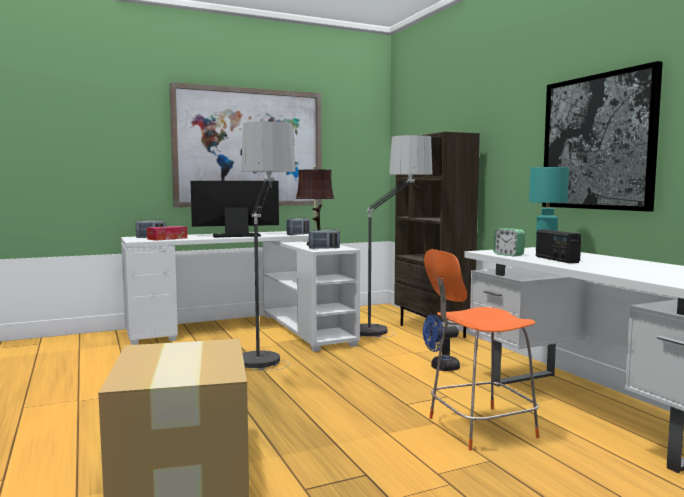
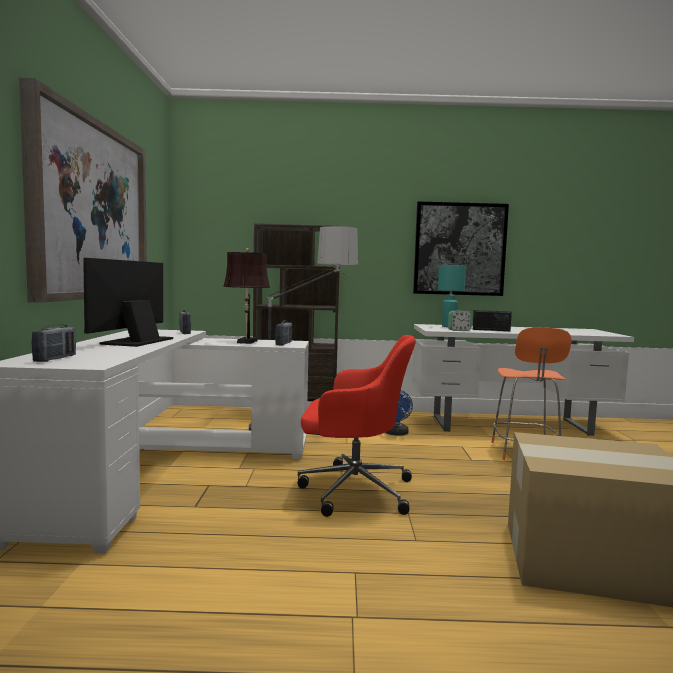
camera: 65 degrees left, 0 degrees up
tissue box [147,226,187,241] -> none
floor lamp [241,121,296,371] -> red office chair [298,335,416,517]

